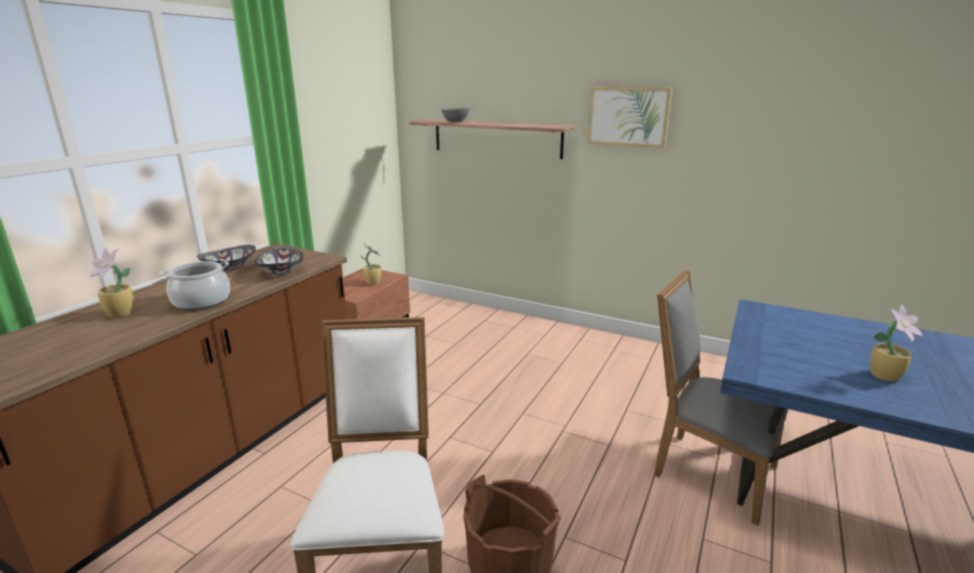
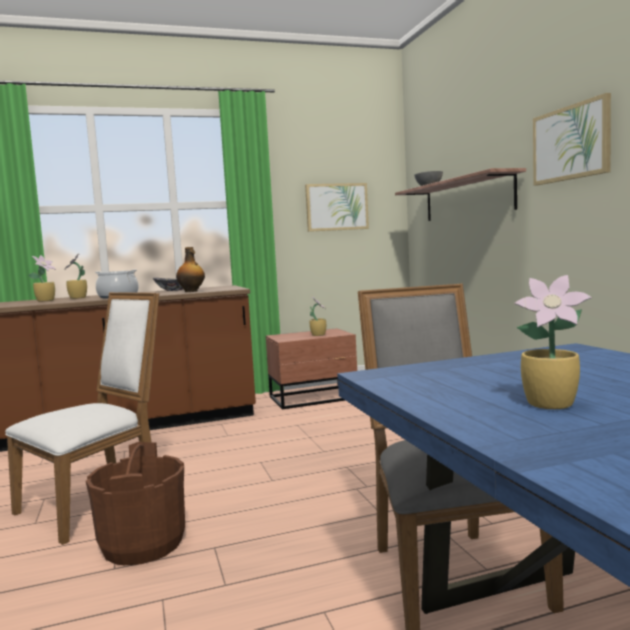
camera: 45 degrees right, 15 degrees down
bowl [255,247,304,276] -> bottle [176,247,205,292]
none -> potted plant [28,255,56,302]
none -> picture [305,183,369,232]

